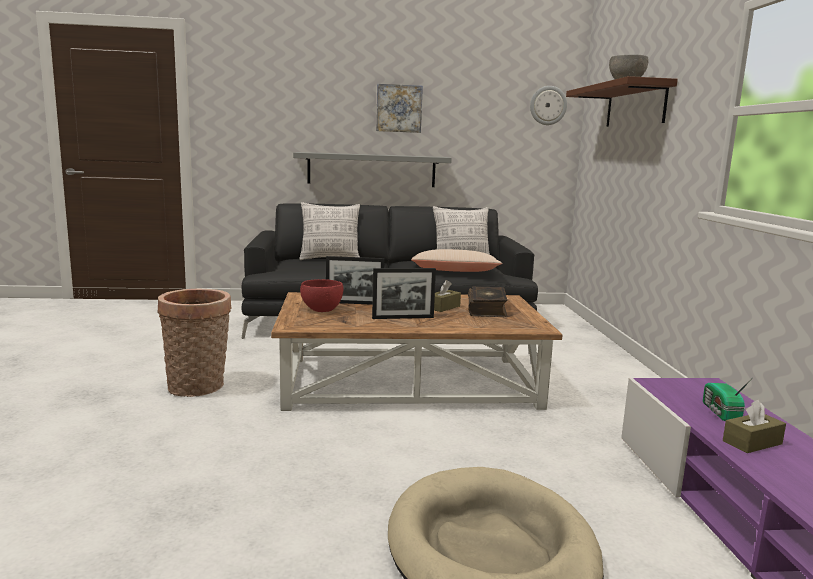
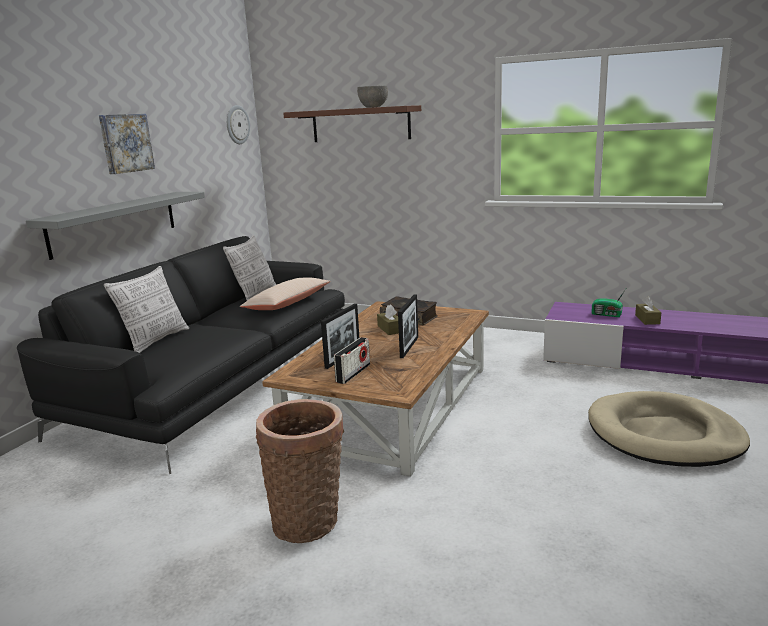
camera: 60 degrees left, 5 degrees up
red bowl [300,279,344,312] -> radio [334,337,370,384]

